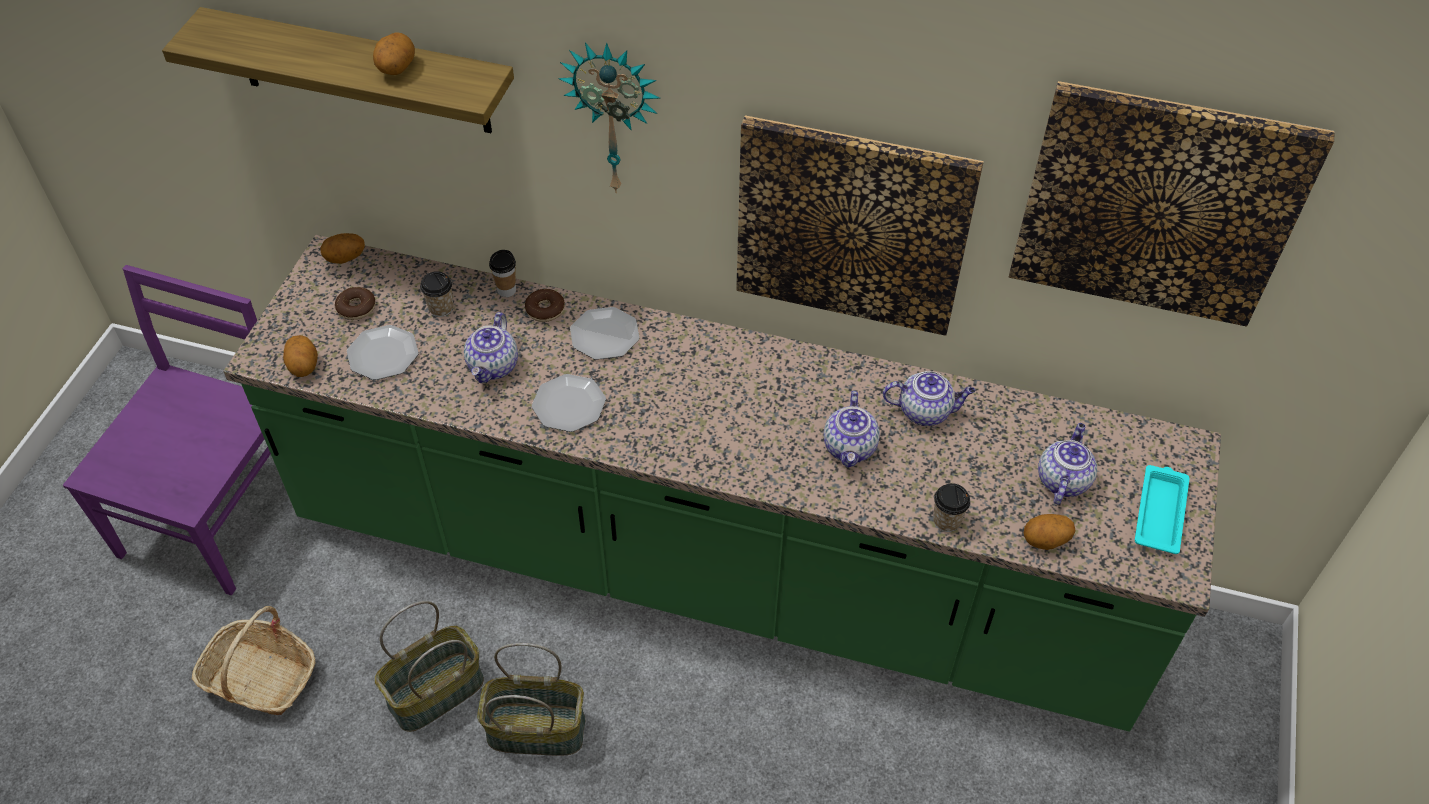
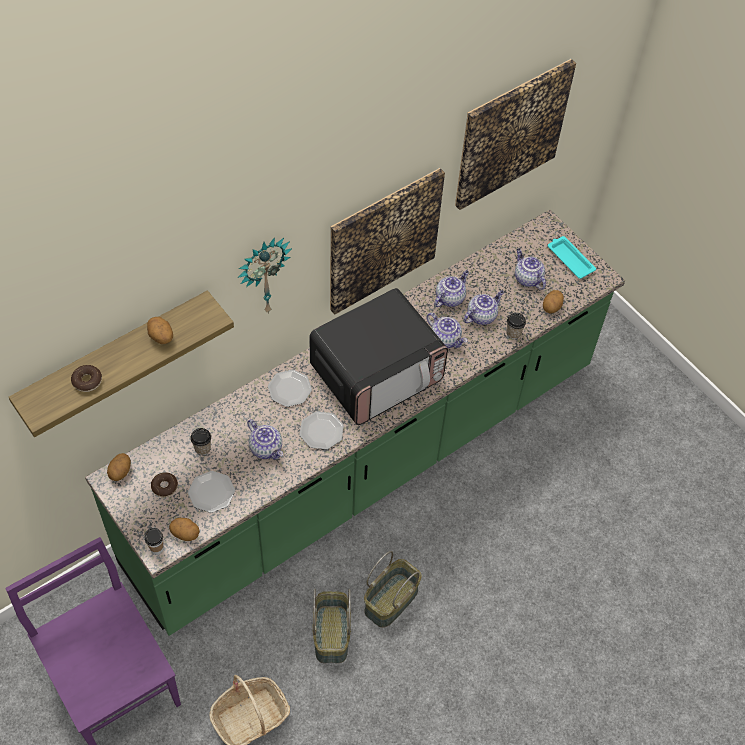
camera: 55 degrees left, 5 degrees up
cup [489,250,516,297] -> cup moved to [145,528,164,555]
donut [525,289,565,322] -> donut moved to [71,365,102,392]
none -> microwave [309,288,448,425]
none -> teapot [463,291,504,325]

